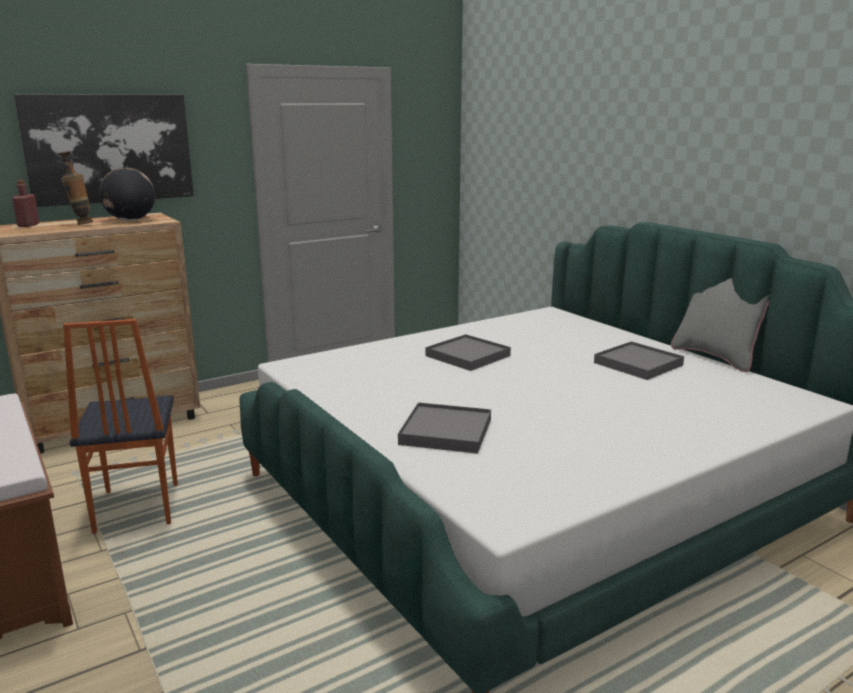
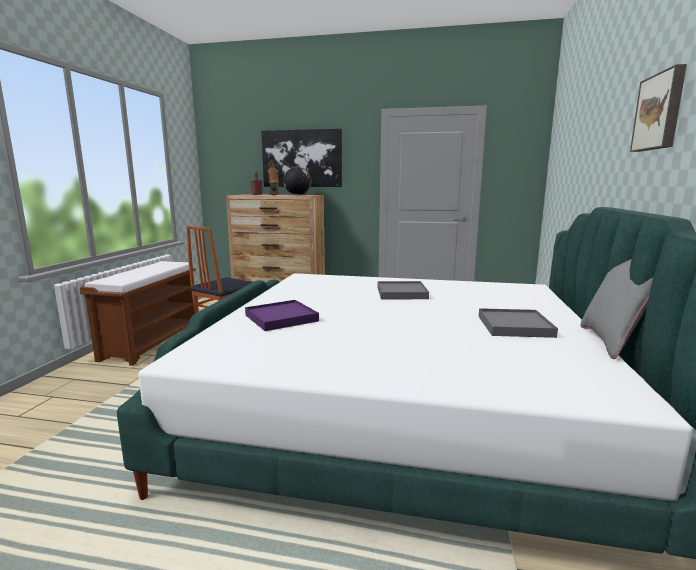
camera: 45 degrees right, 5 degrees down
grey tray [398,402,491,454] -> purple tray [245,300,319,331]
none -> picture [630,64,687,152]

